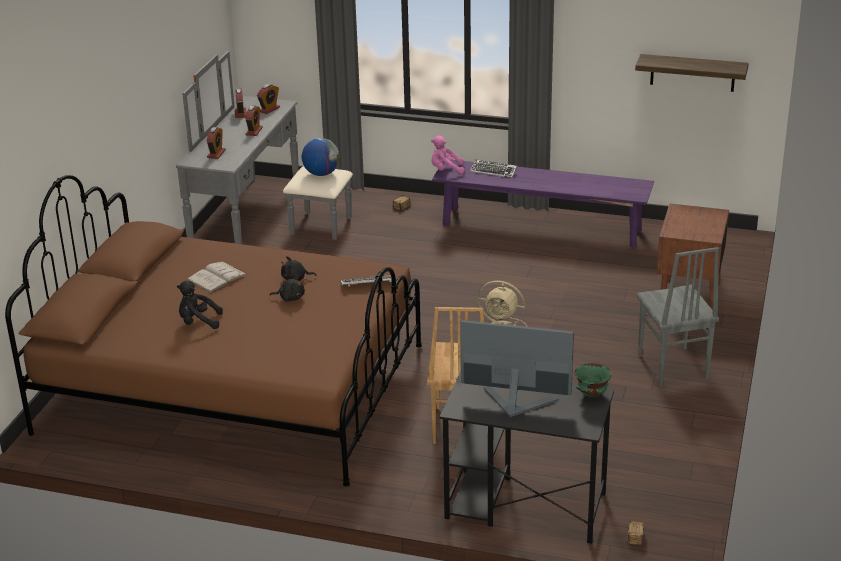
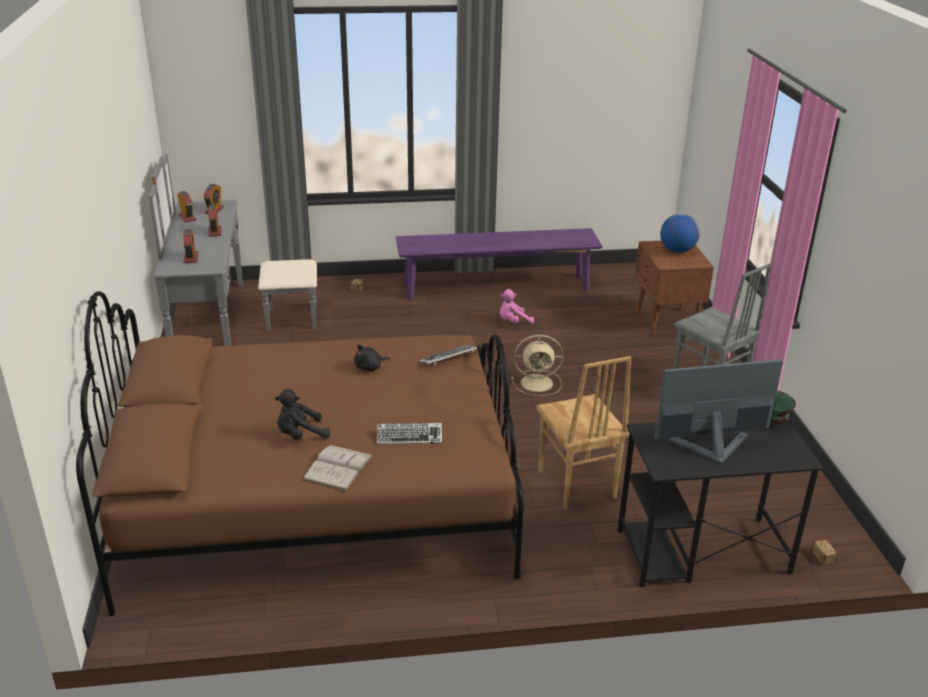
camera: 25 degrees left, 0 degrees up
white book [187,262,247,293] -> white book moved to [302,445,373,492]
black plush toy [270,275,305,301] -> none
globe [302,138,340,176] -> globe moved to [660,214,700,253]
pink plush toy [431,136,464,174] -> pink plush toy moved to [500,289,534,324]
keyboard [470,160,517,178] -> keyboard moved to [377,423,442,445]
shelf [635,54,749,92] -> none

